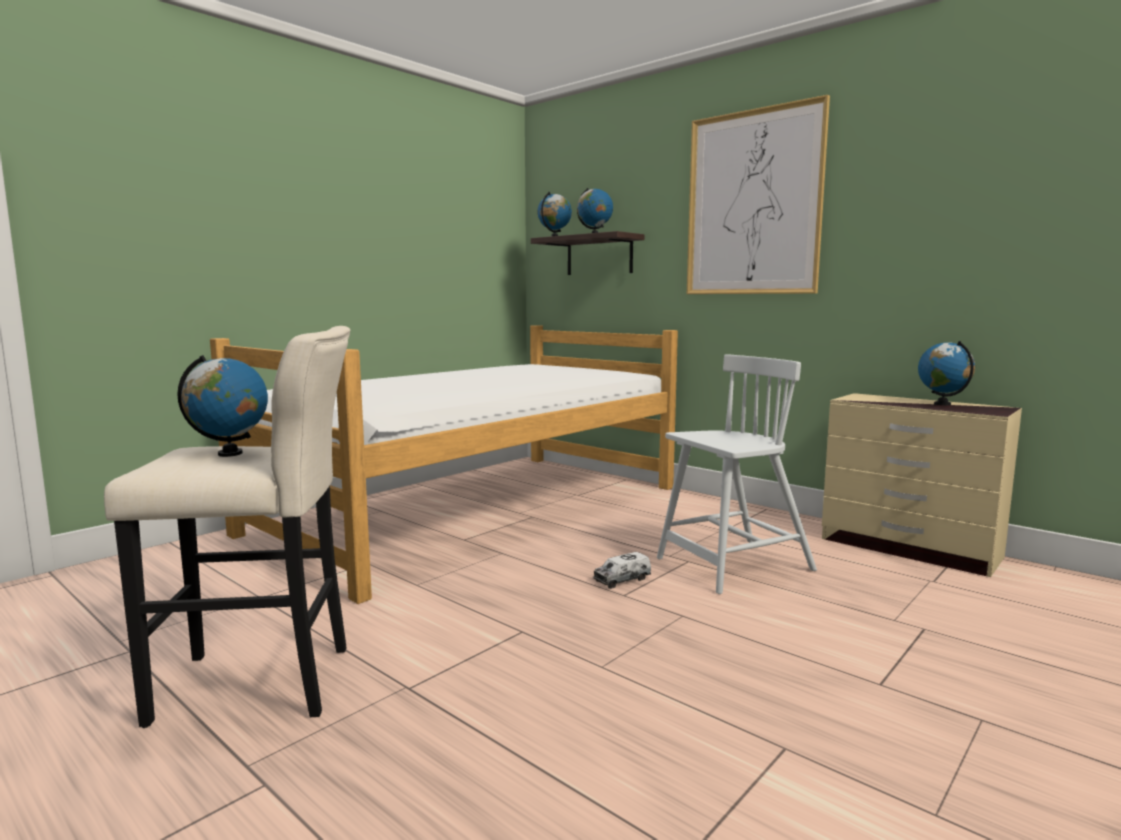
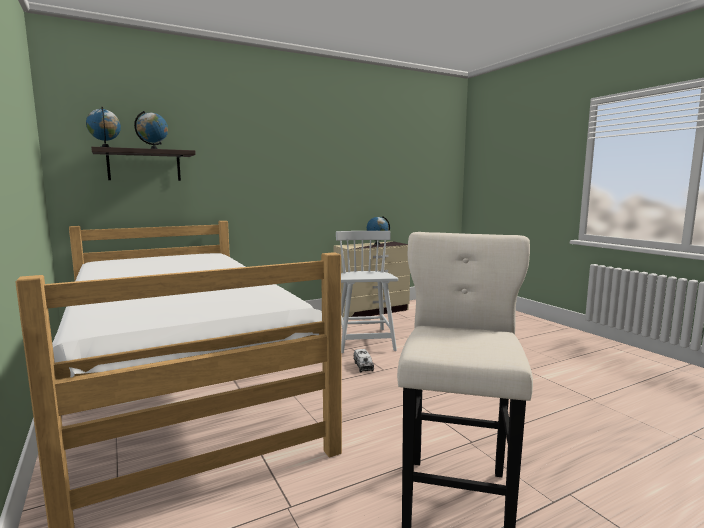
camera: 70 degrees left, 0 degrees up
globe [177,355,268,457] -> none
picture [687,95,830,294] -> none

